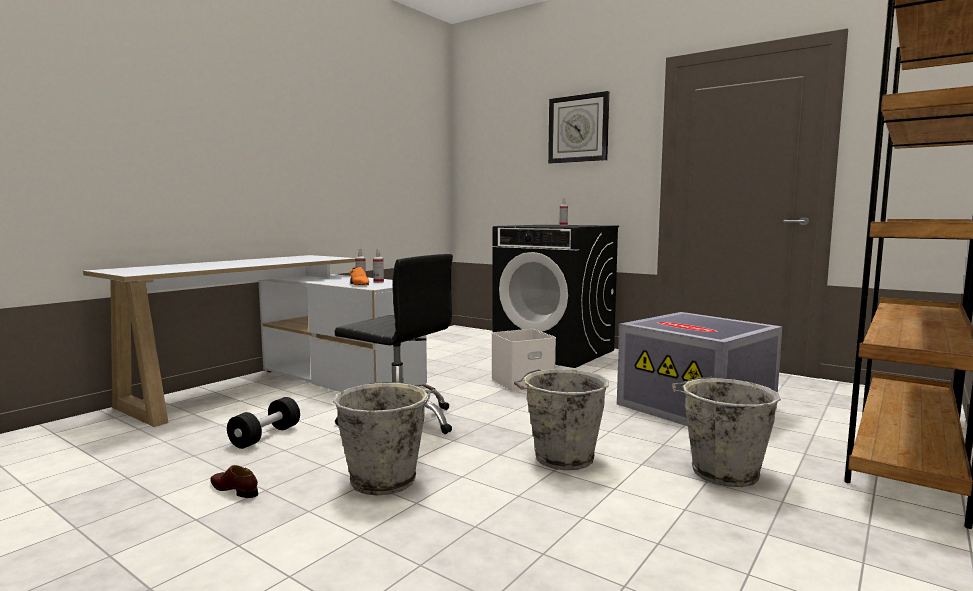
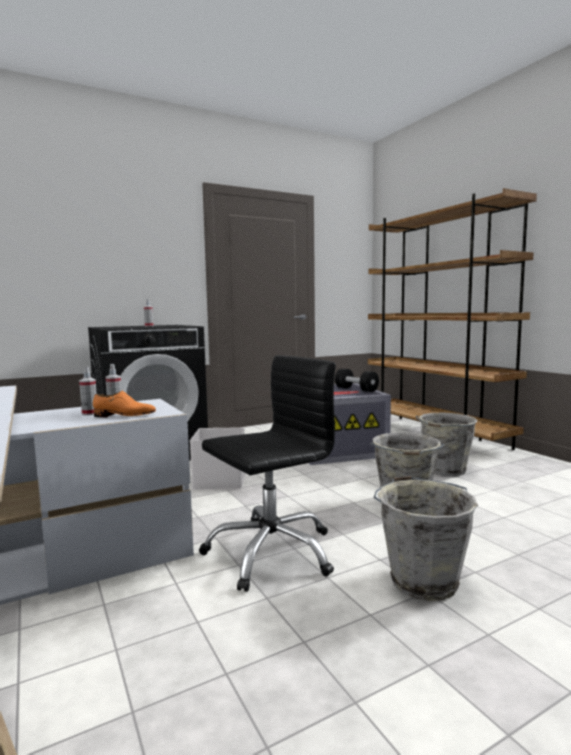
camera: 65 degrees left, 0 degrees up
brown shoe [210,465,258,498] -> none
black dumbbell [227,397,300,449] -> black dumbbell moved to [335,369,379,392]
wall clock [548,91,609,164] -> none

